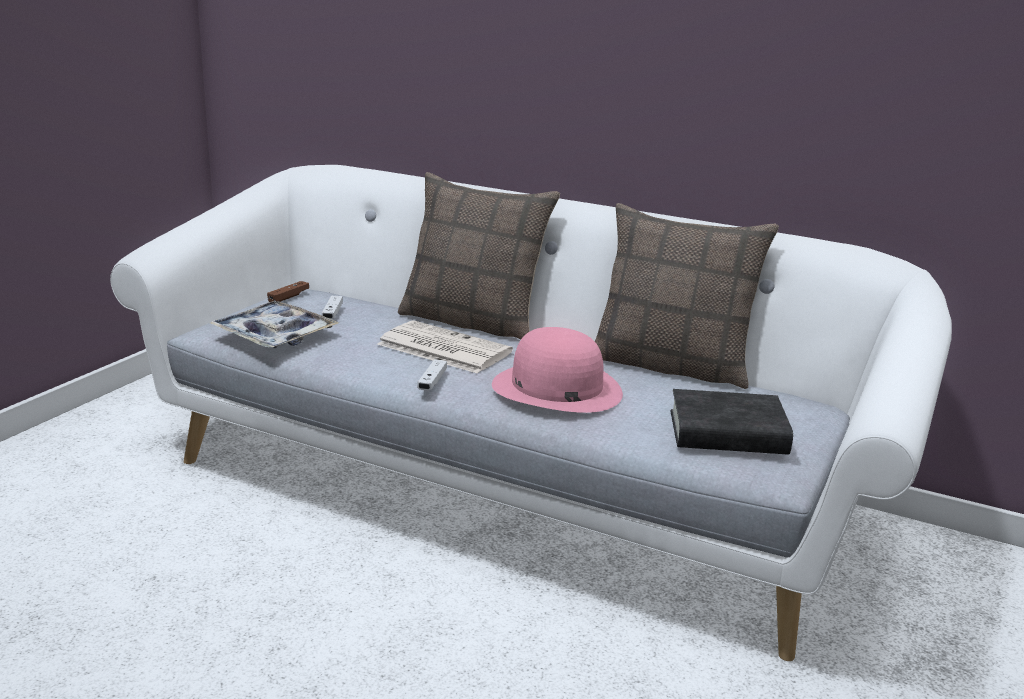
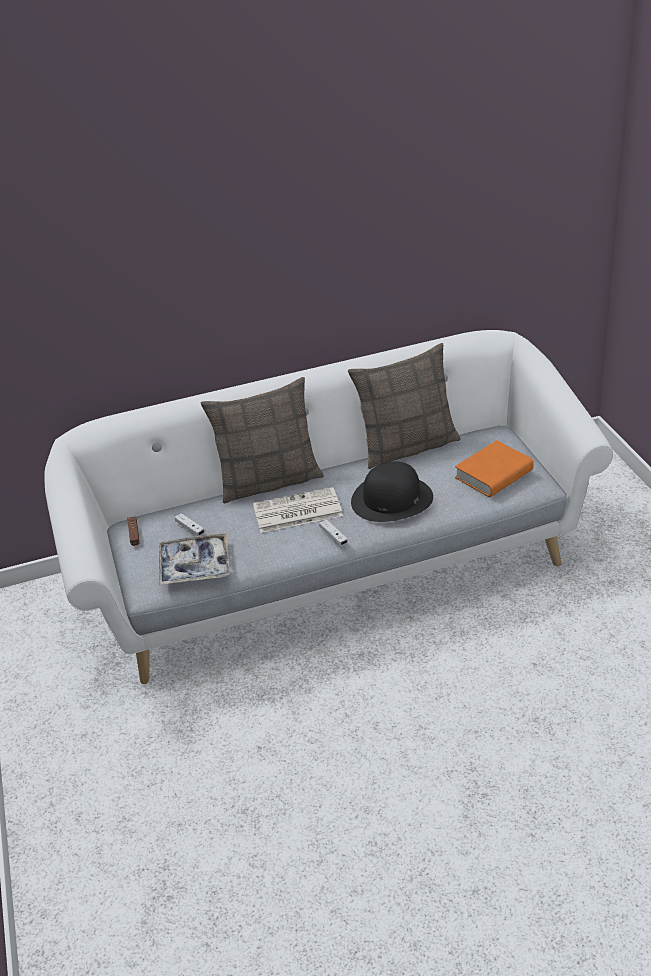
camera: 40 degrees left, 15 degrees up
pink hat [492,327,623,413] -> black hat [351,462,433,522]
black book [670,389,793,455] -> orange book [455,440,534,497]

